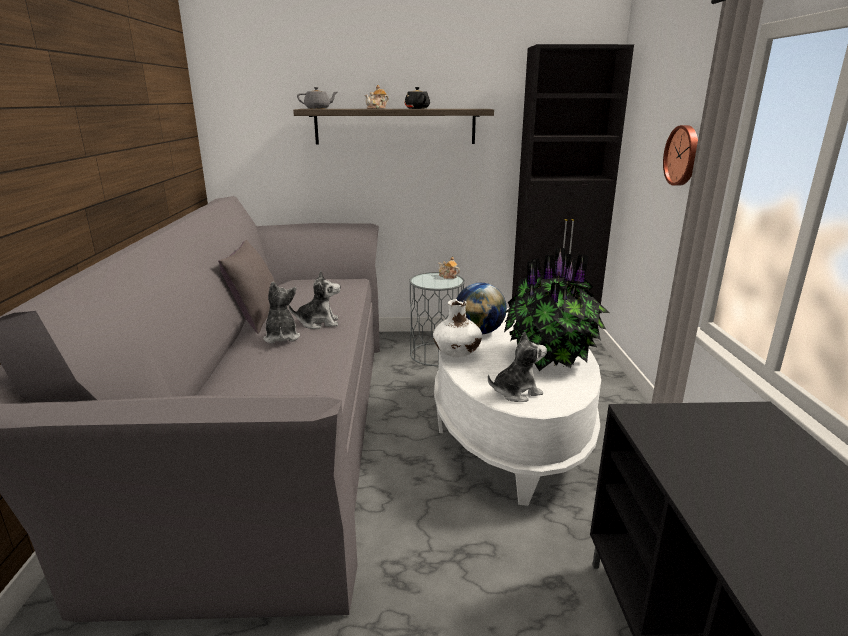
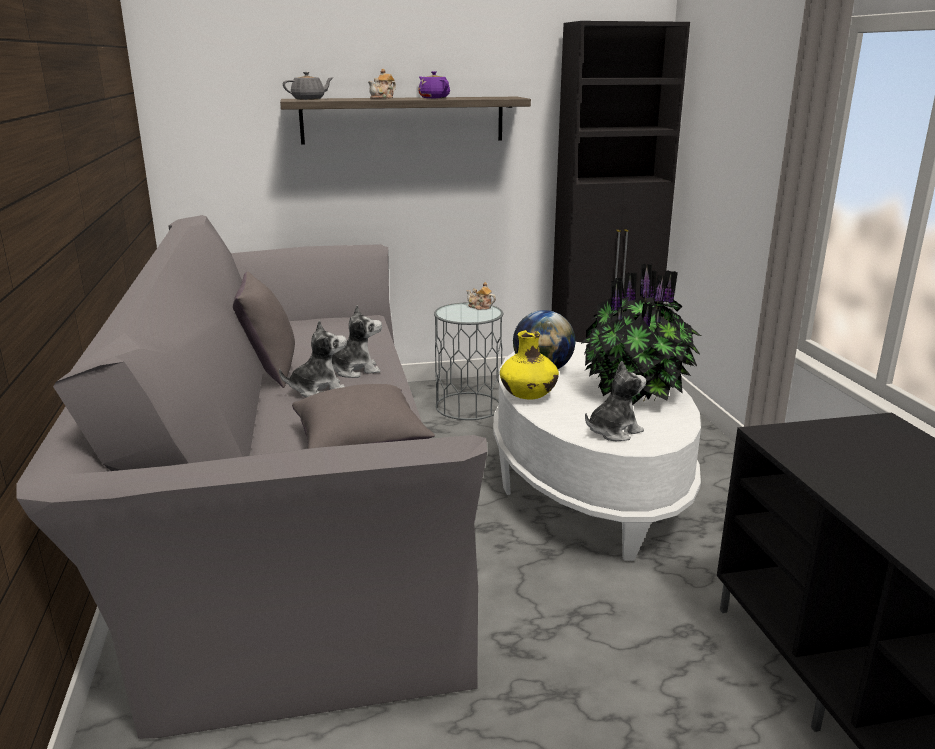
camera: 10 degrees left, 0 degrees up
plush toy [263,281,300,344] -> plush toy turned 90 degrees clockwise [279,320,347,397]
black teapot [405,87,430,109] -> purple teapot [418,71,450,98]
white vase [433,299,482,357] -> yellow vase [500,330,559,400]
wall clock [663,125,698,186] -> none
none -> grey pillow [292,384,435,449]

